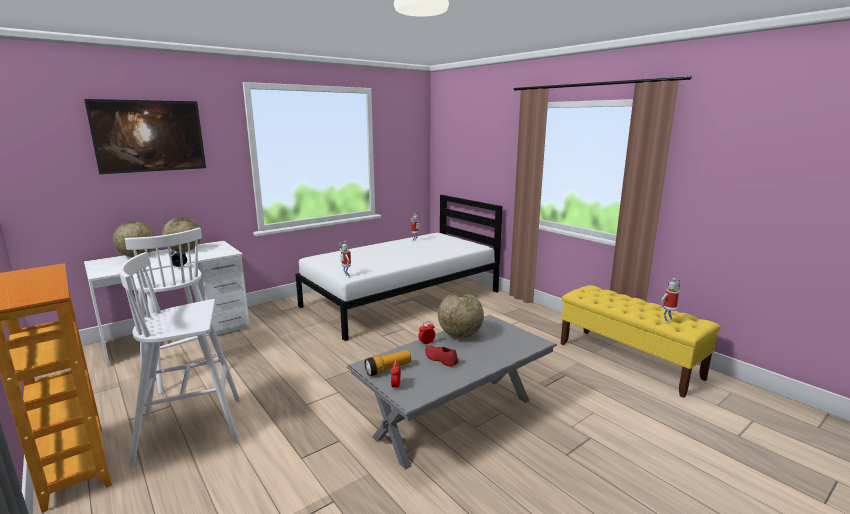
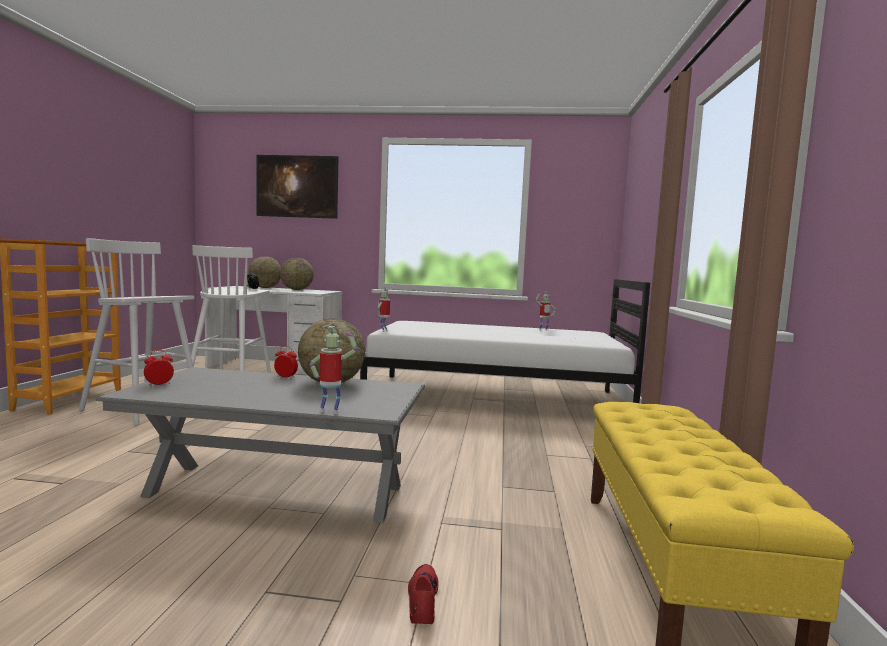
camera: 45 degrees right, 10 degrees down
flashlight [365,350,411,376] -> none
red shoe [425,345,459,367] -> red shoe moved to [408,564,439,624]
toy robot [659,278,680,324] -> toy robot moved to [310,326,357,414]

